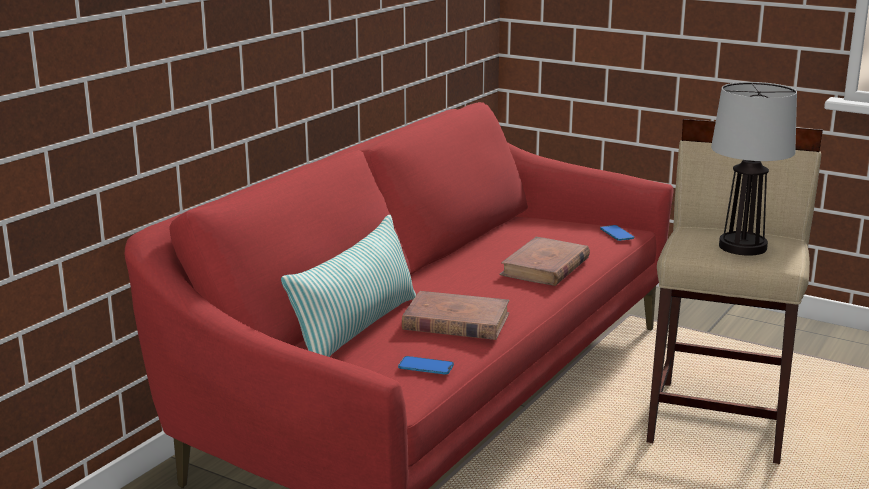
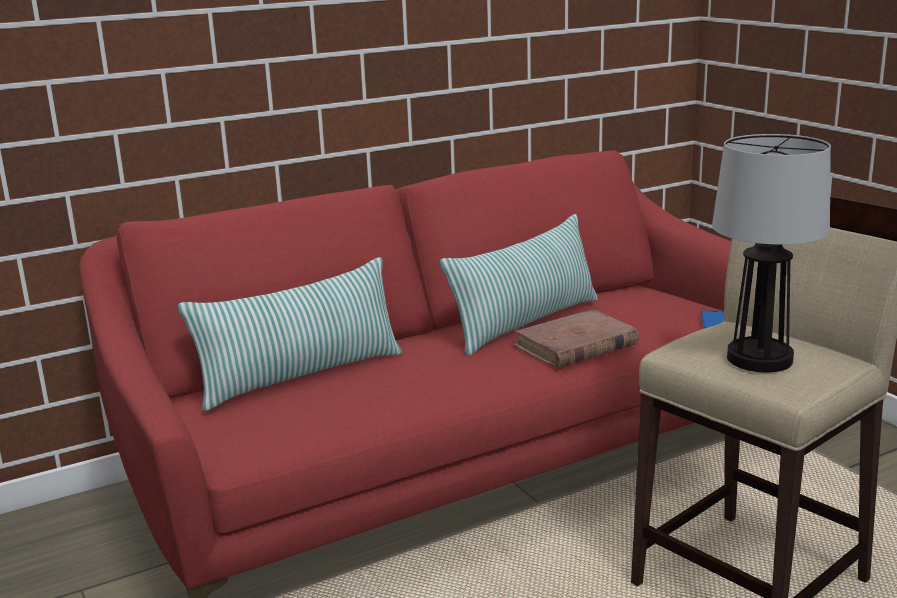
camera: 30 degrees right, 0 degrees up
phone [398,356,454,375] -> none
brown book [402,291,510,340] -> none
none -> pillow [440,214,598,356]

